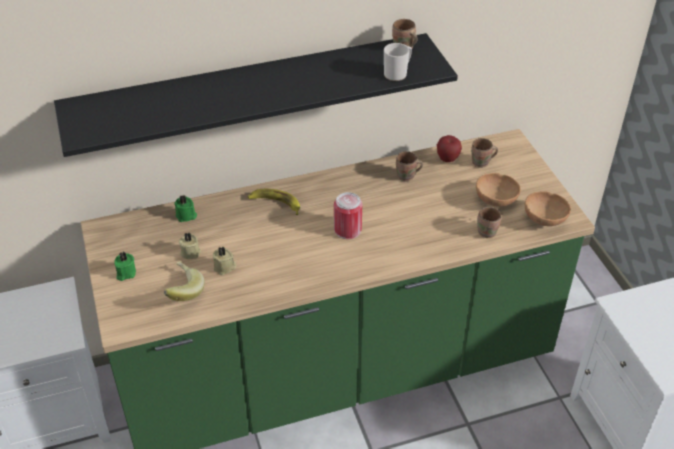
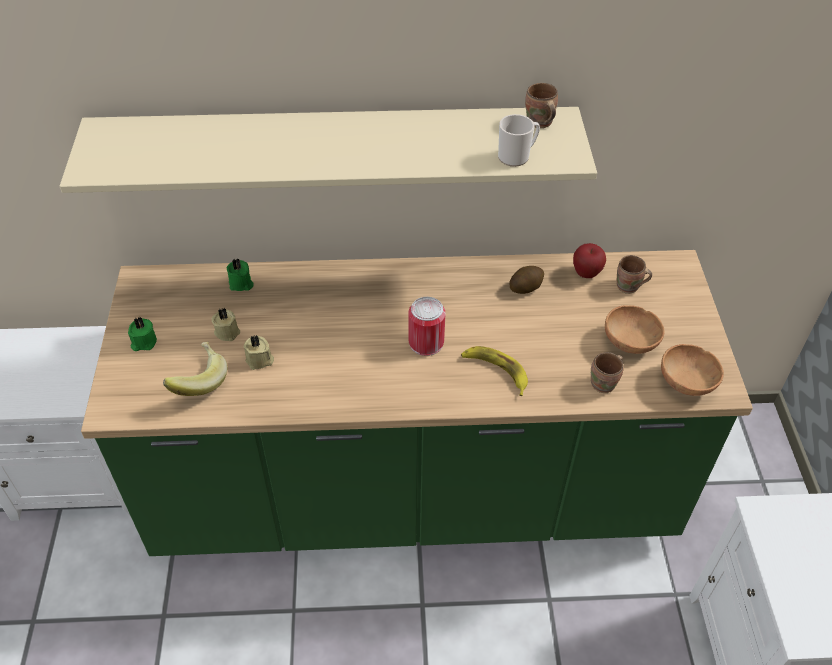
camera: 15 degrees right, 5 degrees up
black shelf [54,33,458,157] -> beige shelf [60,107,597,193]
banana [248,189,300,215] -> banana moved to [461,346,528,396]
brown mug [396,151,423,181] -> potato [509,266,544,294]

